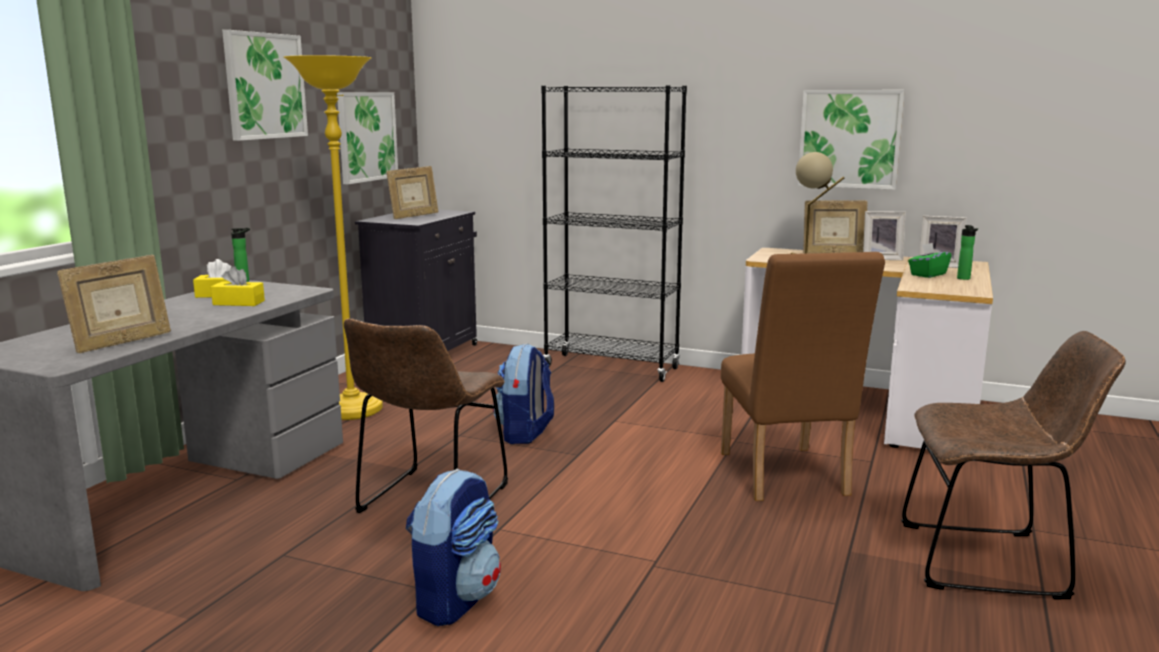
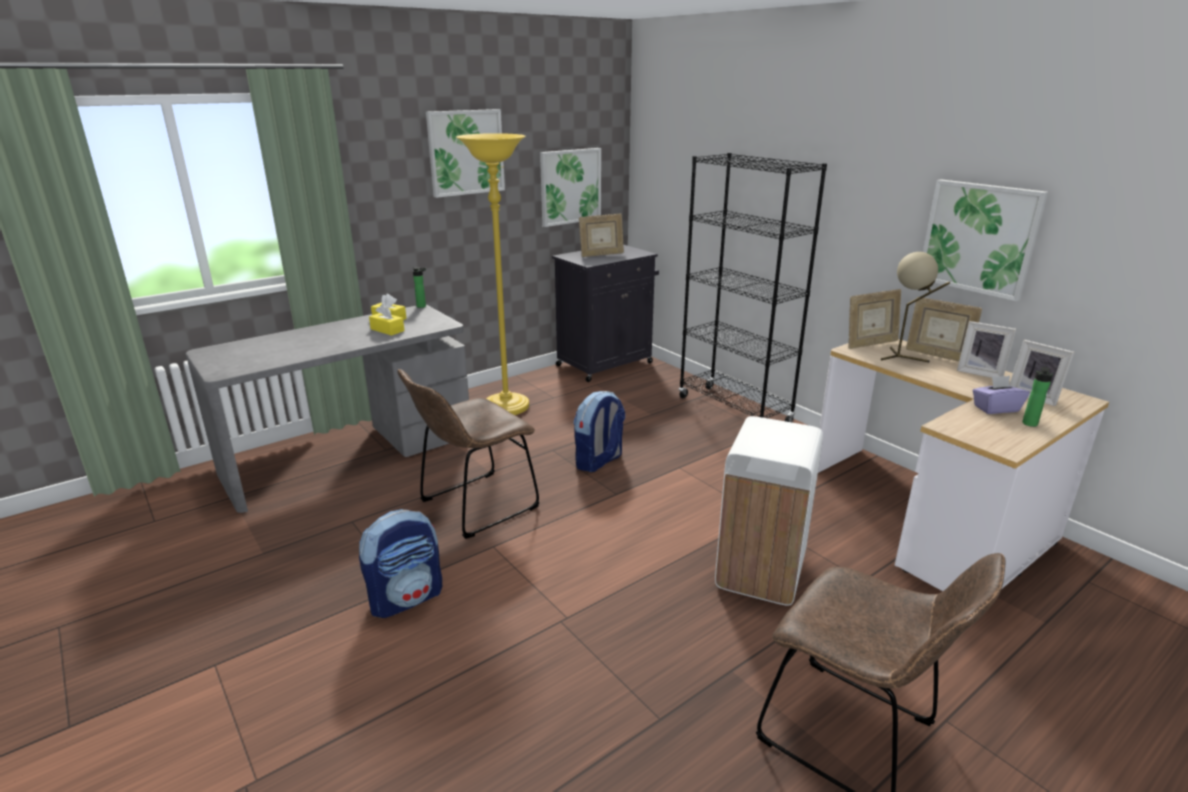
camera: 30 degrees right, 10 degrees up
picture frame [57,255,171,353] -> picture frame moved to [848,289,901,349]
brown chair [721,252,885,501] -> white trash can [715,416,823,606]
green tissue box [908,243,952,278] -> purple tissue box [972,376,1029,414]

